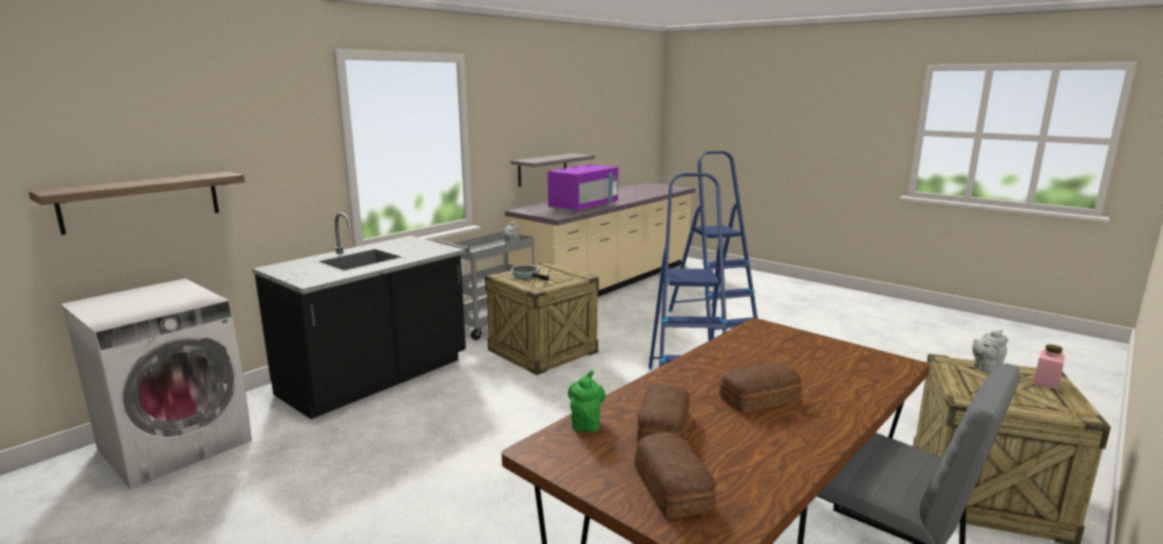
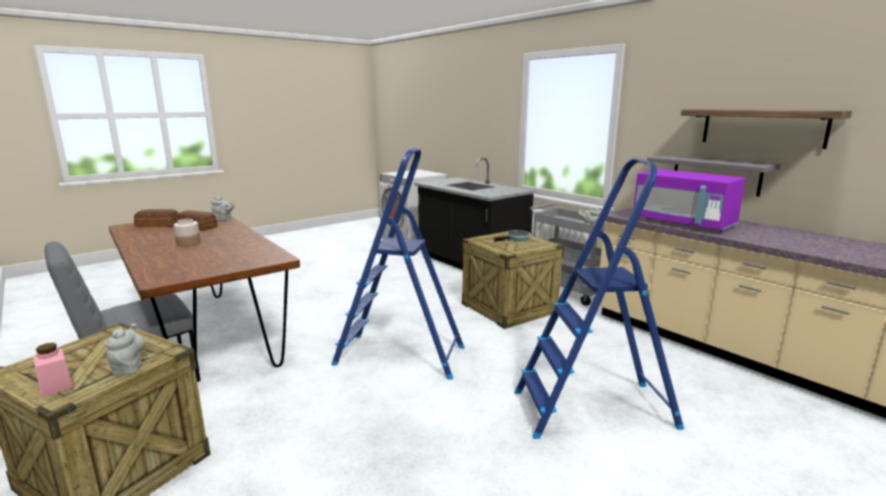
camera: 100 degrees right, 0 degrees up
shelf [29,172,245,235] -> shelf moved to [681,109,852,149]
green teapot [568,370,606,432] -> grey teapot [211,196,235,221]
bread [719,362,802,413] -> jar [174,219,201,246]

